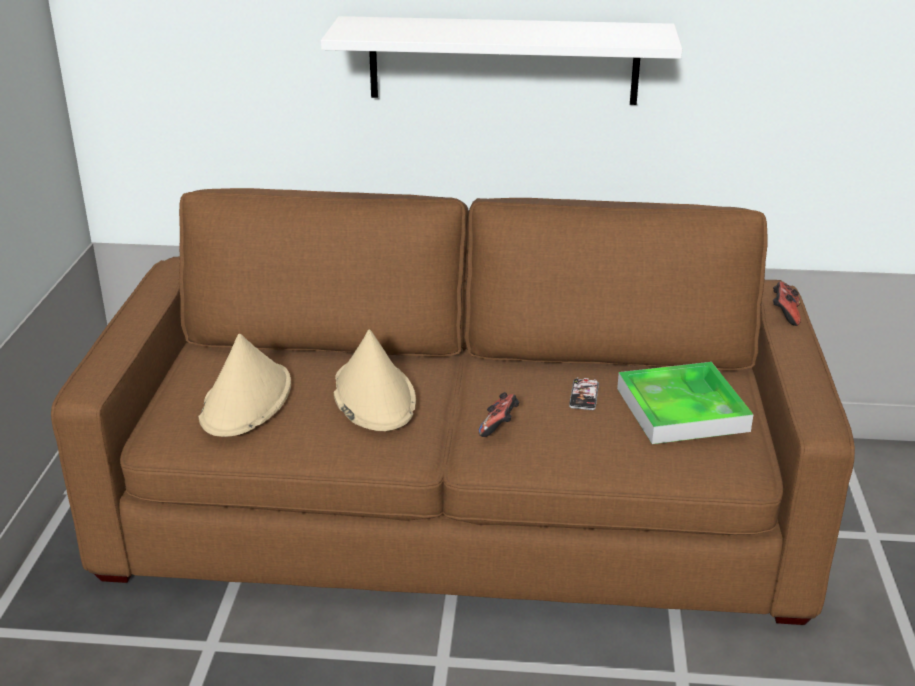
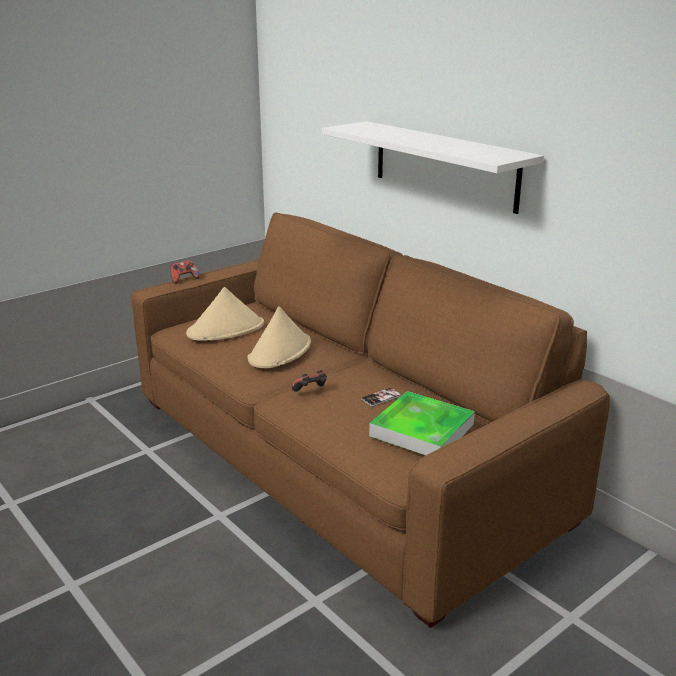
camera: 45 degrees right, 5 degrees down
game controller [773,282,801,326] -> game controller moved to [170,260,200,284]

